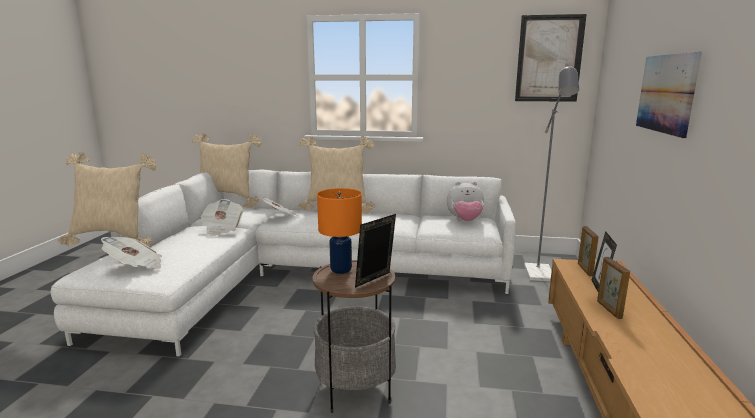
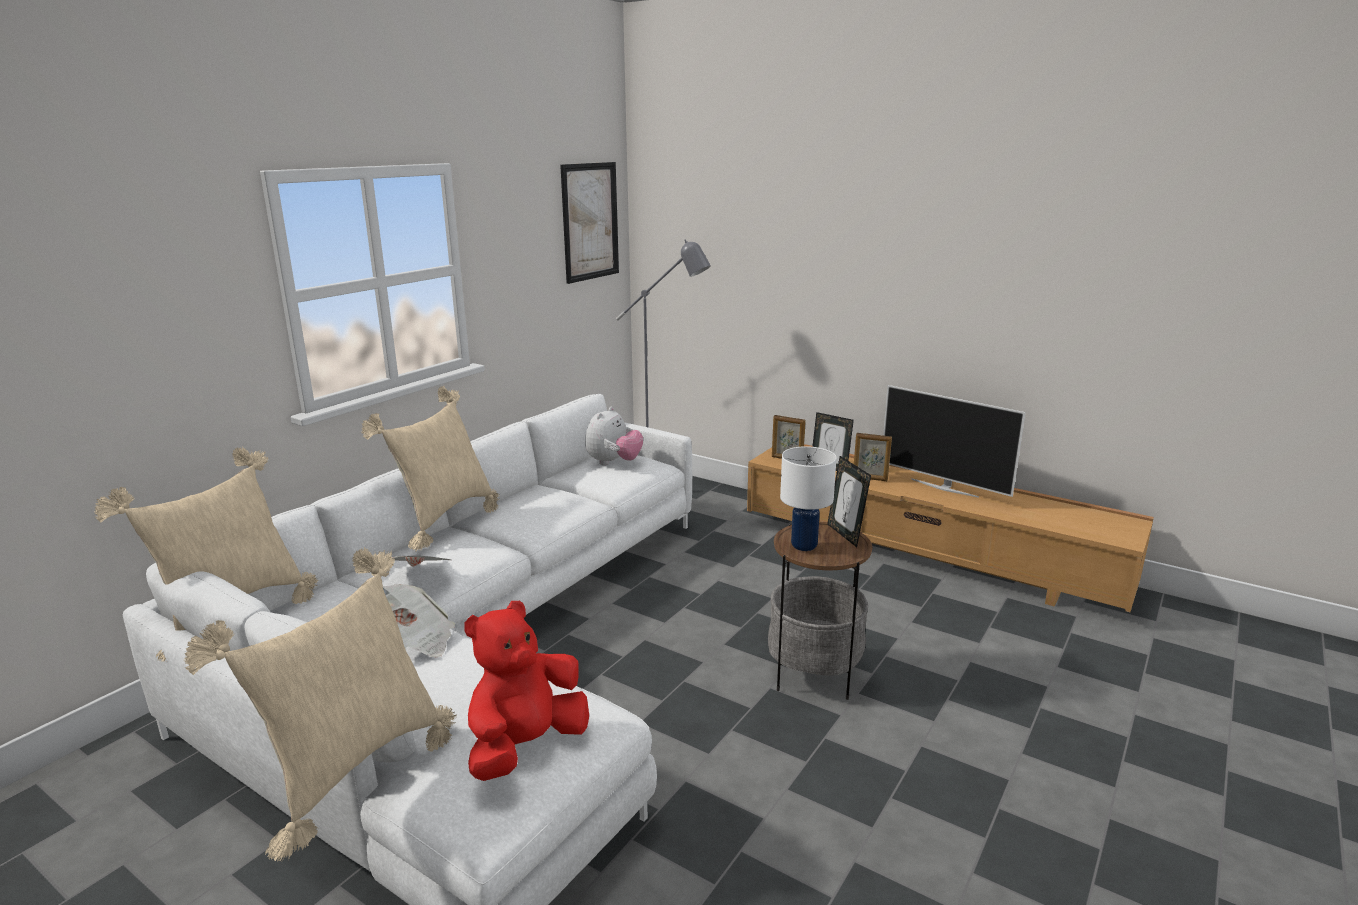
camera: 65 degrees left, 5 degrees up
newspaper [101,237,162,269] -> red plush toy [464,601,589,781]
orange table lamp [317,188,362,274] -> white table lamp [780,446,837,551]
picture [636,51,702,138] -> none
none -> television [883,385,1026,498]

